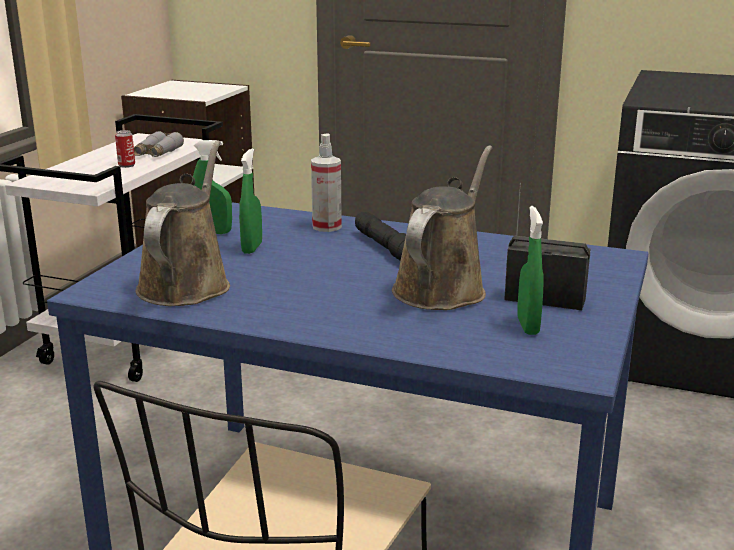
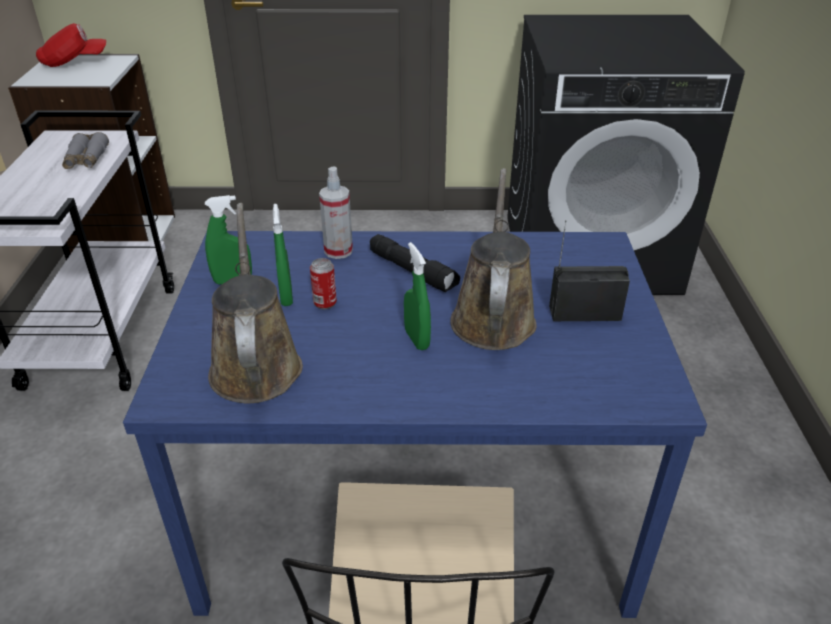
camera: 20 degrees left, 15 degrees up
can [115,130,135,168] -> can moved to [310,258,337,310]
green spray bottle [517,206,544,335] -> green spray bottle moved to [404,242,431,350]
none -> red cap [36,23,106,67]

